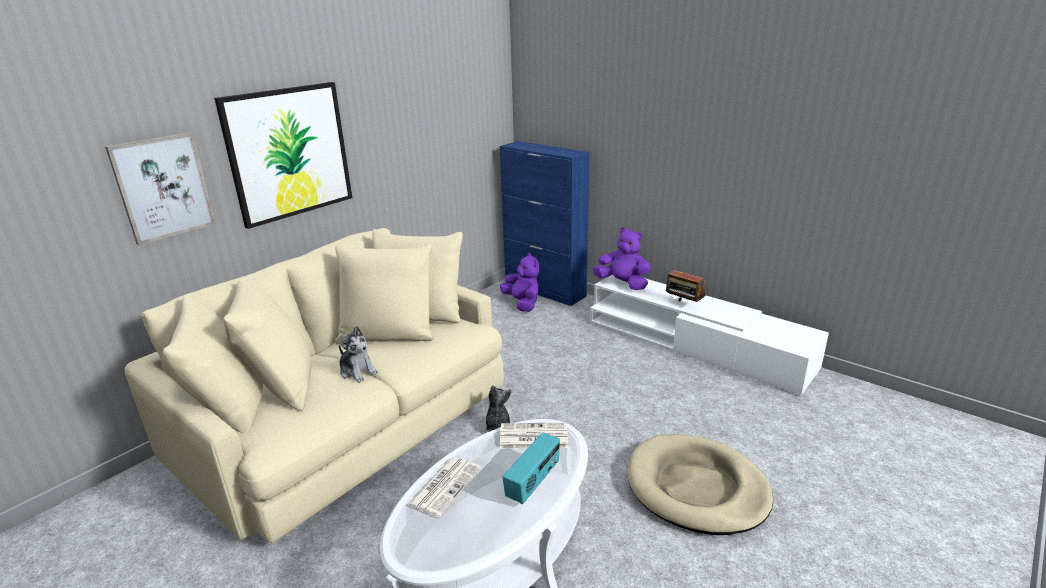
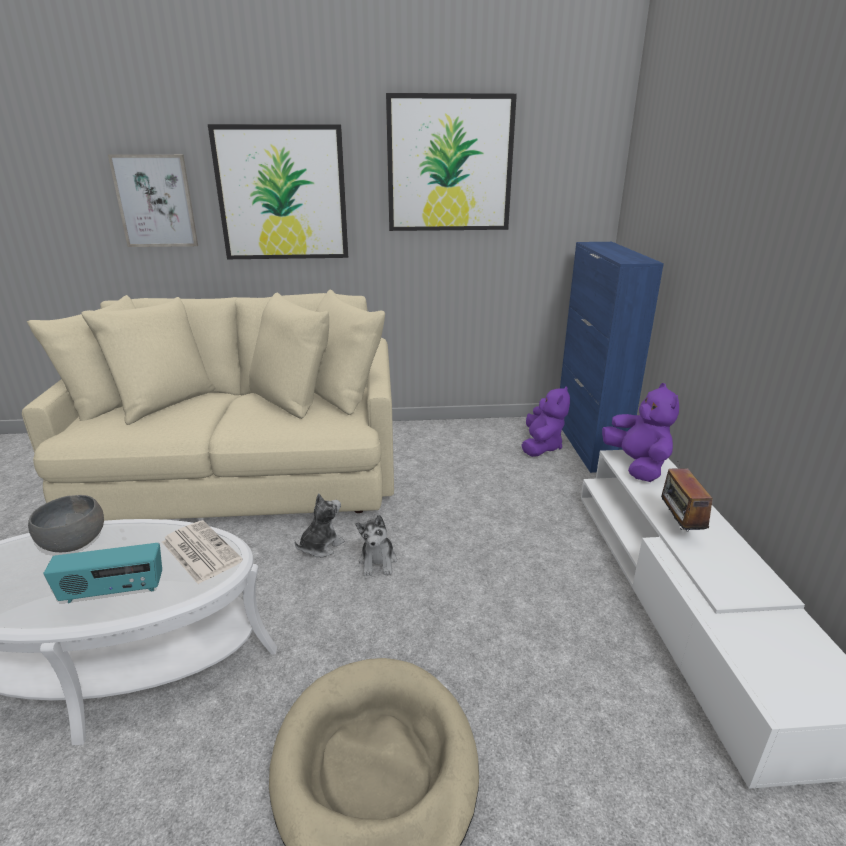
camera: 45 degrees right, 0 degrees up
plush toy [339,326,378,383] -> plush toy moved to [356,515,397,576]
newspaper [408,457,481,517] -> grey bowl [28,495,104,552]
none -> picture [386,93,517,231]

